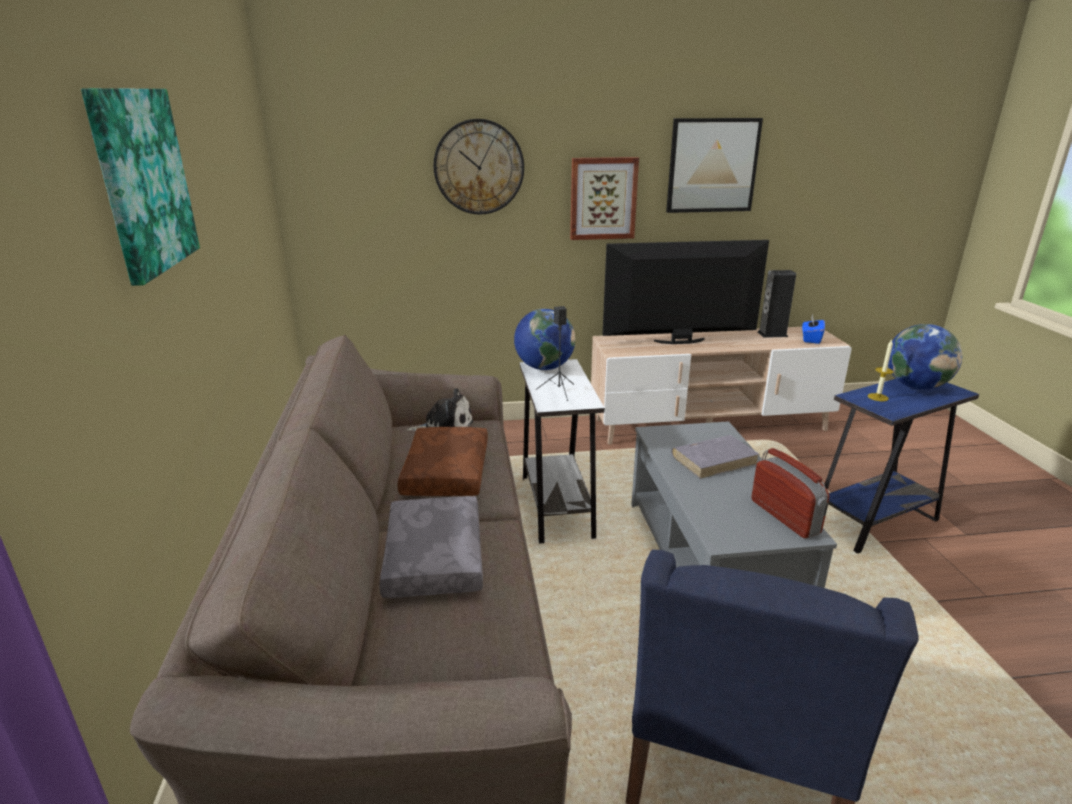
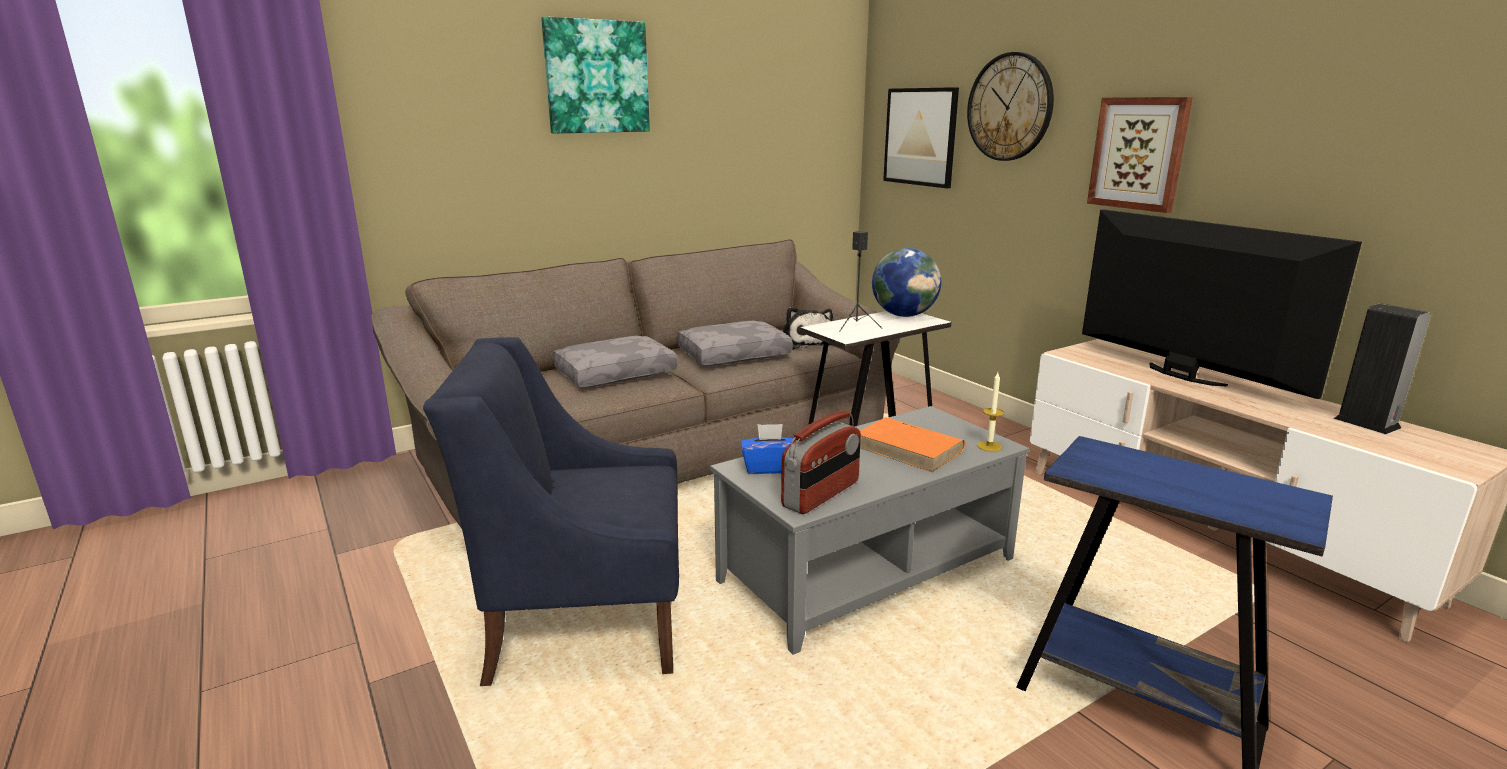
camera: 65 degrees right, 5 degrees down
brown pillow [397,427,488,496] -> grey pillow [677,321,793,366]
picture [666,118,763,213] -> picture moved to [883,87,959,188]
grey book [671,435,760,479] -> orange book [860,417,965,472]
blue tissue box [802,314,825,344] -> blue tissue box moved to [740,424,794,474]
candle [868,339,893,401] -> candle moved to [977,373,1005,452]
globe [888,324,962,390] -> none

